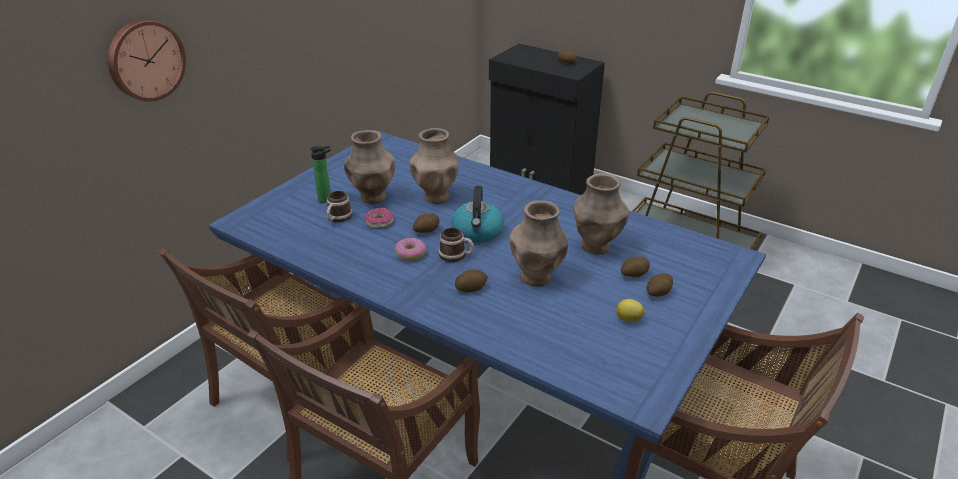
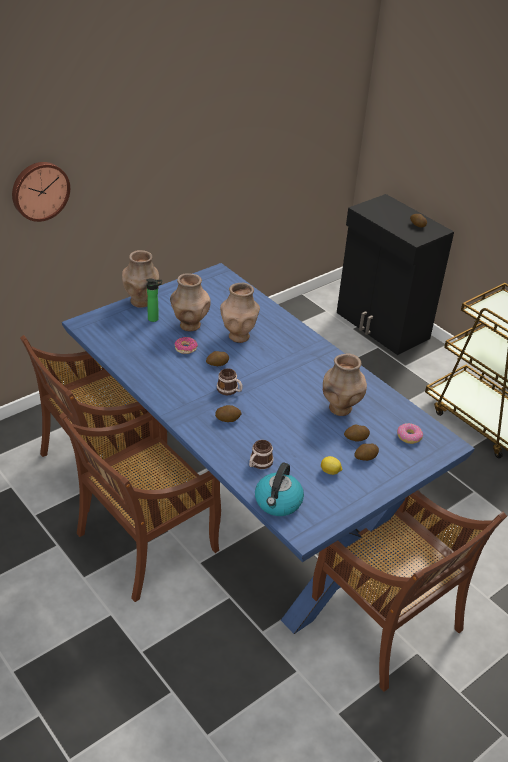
camera: 15 degrees right, 5 degrees up
mug [327,191,352,223] -> mug moved to [249,440,274,469]
donut [395,238,426,261] -> donut moved to [397,423,423,444]
kettle [452,186,504,243] -> kettle moved to [255,463,304,516]
brown vase [509,200,568,287] -> brown vase moved to [122,250,159,308]

